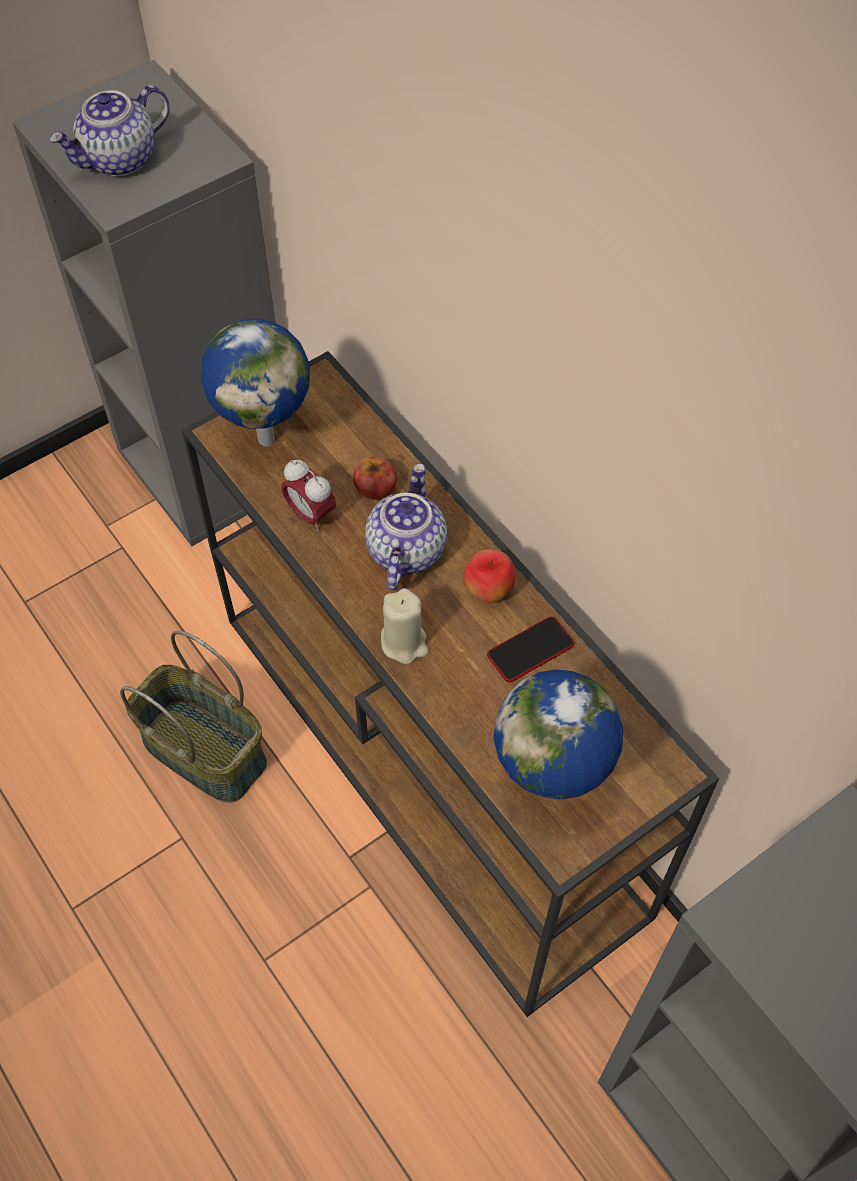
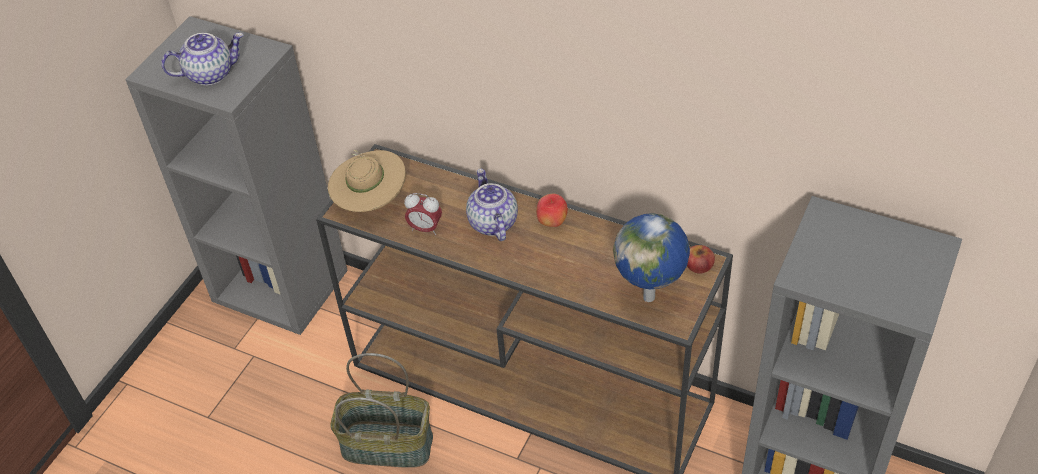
camera: 25 degrees left, 10 degrees down
teapot [49,85,170,176] -> teapot turned 135 degrees counterclockwise [161,33,244,85]
globe [200,319,310,446] -> beige hat [328,150,406,212]
apple [353,457,397,500] -> apple moved to [687,245,715,274]
beige candle [381,588,429,664] -> none
phone [487,617,574,682] -> none

